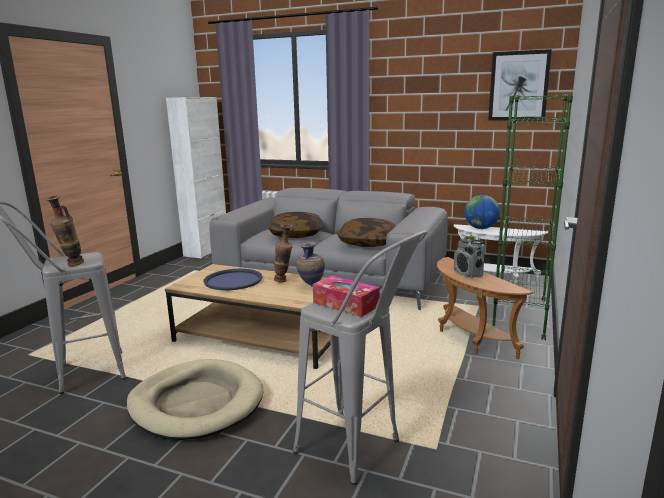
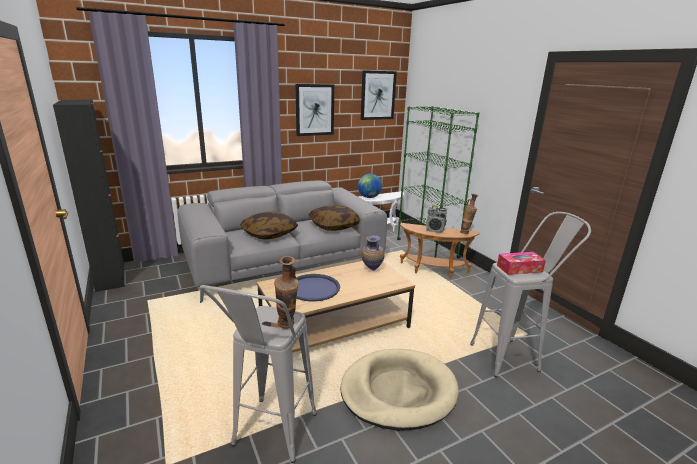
camera: 50 degrees left, 5 degrees up
white cabinet [166,97,226,258] -> black cabinet [53,100,125,292]
vase [274,224,293,282] -> vase moved to [460,194,478,234]
none -> picture [296,84,334,136]

